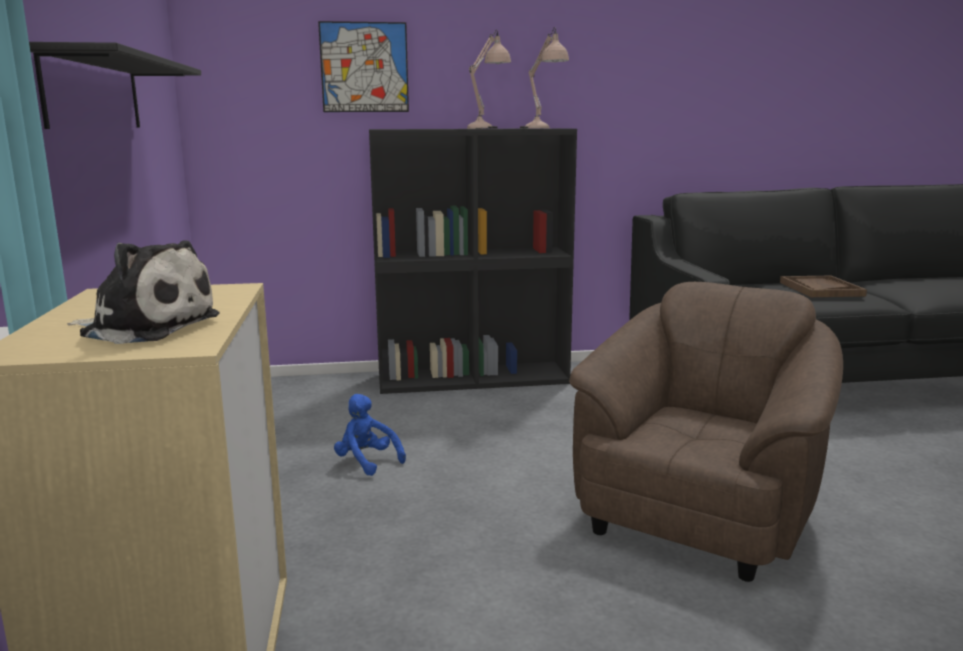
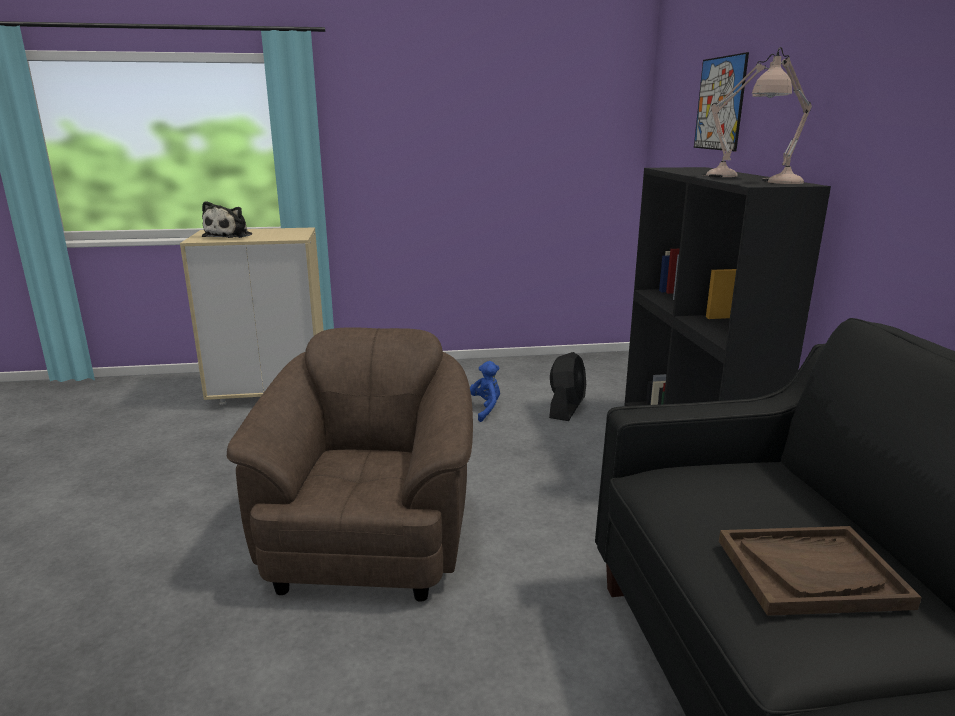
camera: 90 degrees right, 5 degrees up
black shelf [29,42,201,129] -> none
brown armchair [569,282,843,582] -> brown armchair turned 120 degrees counterclockwise [227,327,473,602]
none -> black fan [549,352,586,421]

